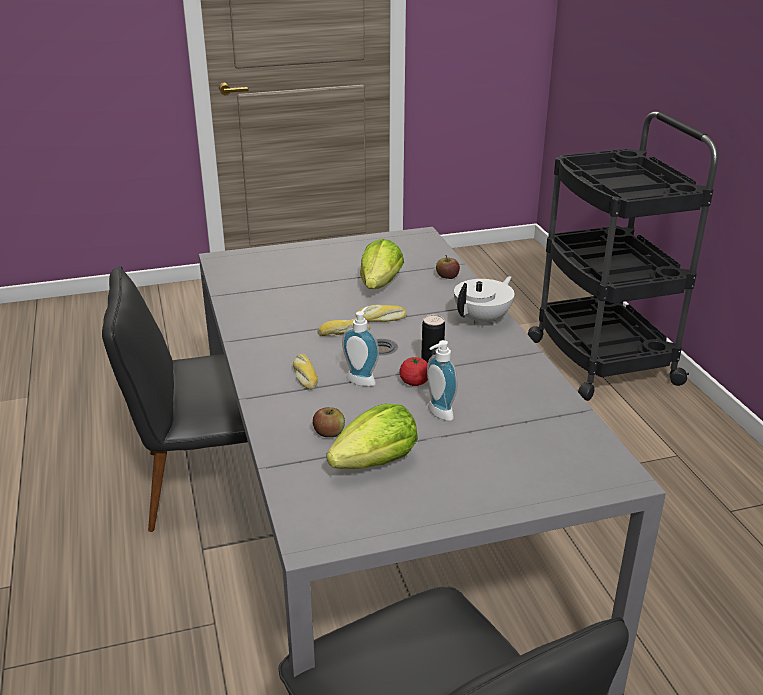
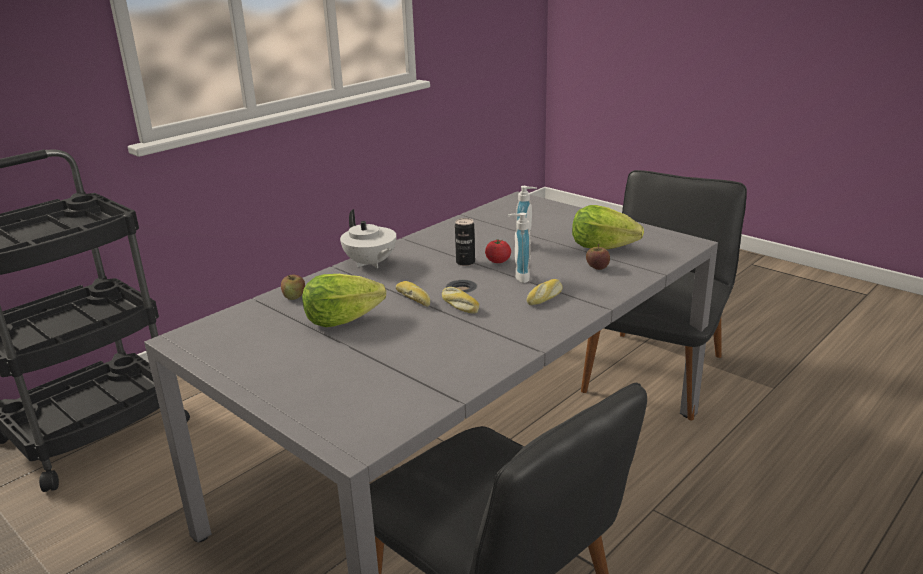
camera: 120 degrees left, 5 degrees down
white teapot [454,276,514,325] -> white teapot turned 135 degrees counterclockwise [340,209,396,268]

